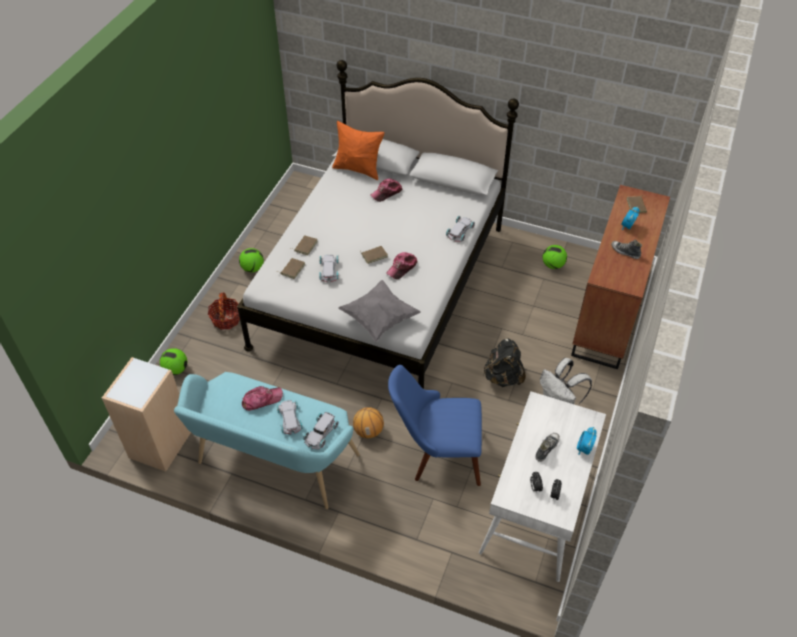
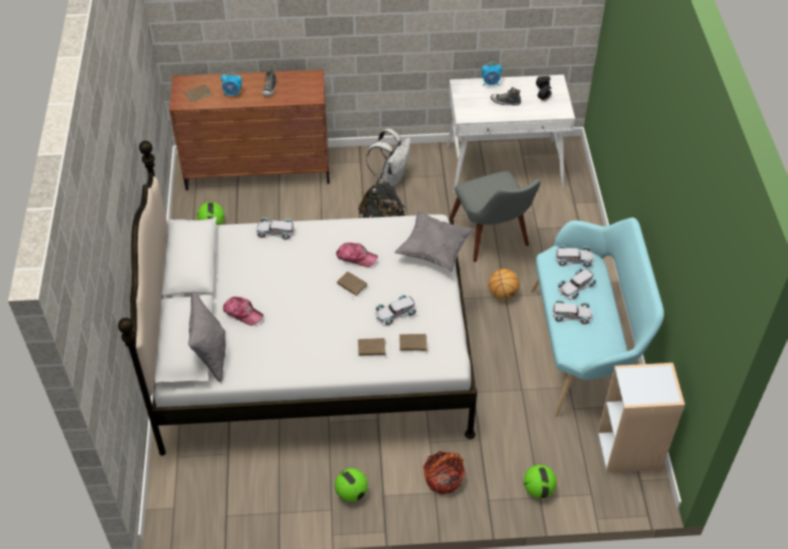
camera: 115 degrees left, 0 degrees up
cap [242,386,283,411] -> white toy car [552,300,593,325]
orange pillow [332,121,385,180] -> grey pillow [188,292,226,383]
blue chair [388,365,482,486] -> grey chair [449,171,541,262]

